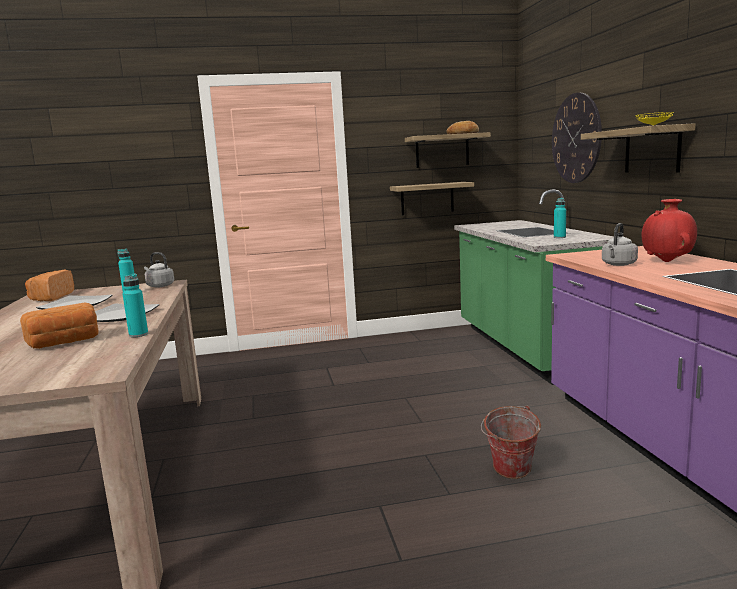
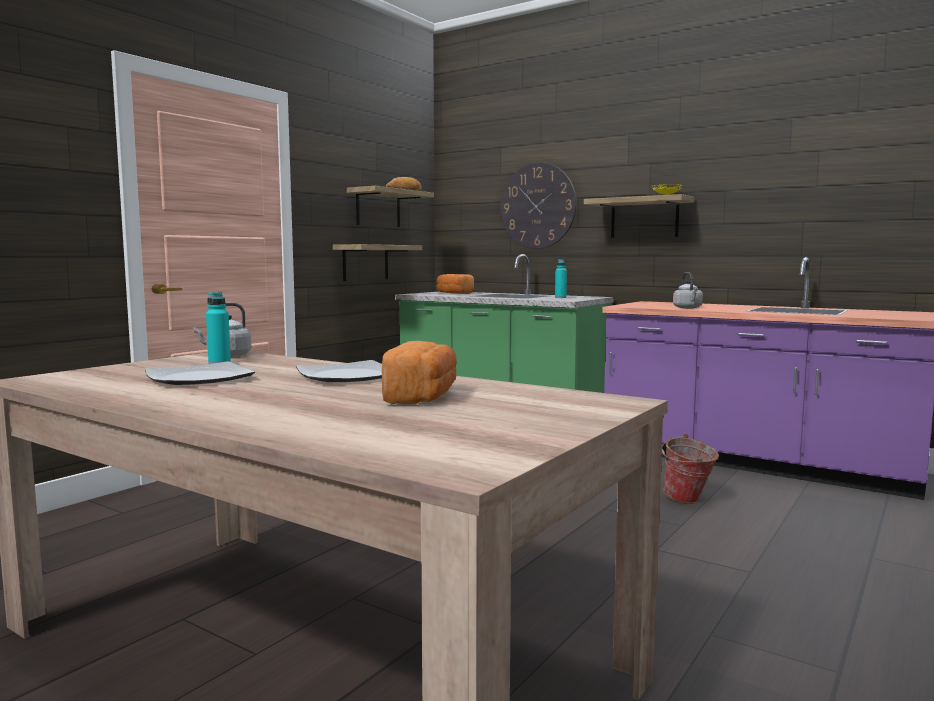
camera: 45 degrees left, 5 degrees down
bread [25,269,74,301] -> bread moved to [437,274,474,294]
turquoise bottle [123,274,148,337] -> none
red vase [641,199,697,262] -> none

